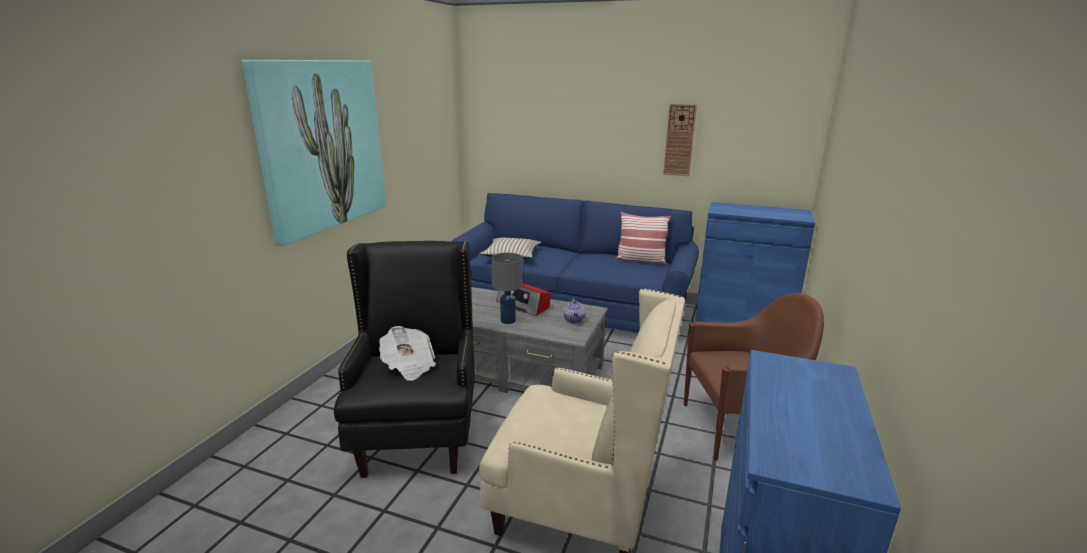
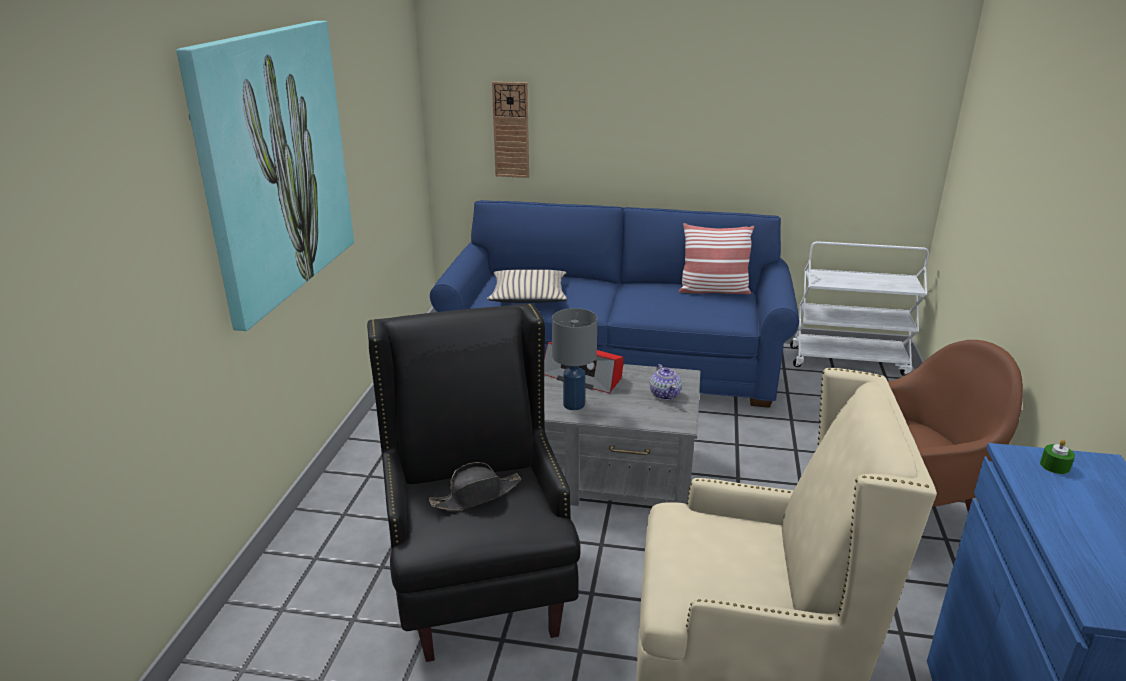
camera: 10 degrees left, 5 degrees up
newspaper [379,326,436,381] -> black hat [429,462,522,510]
wall clock [663,104,697,176] -> wall clock moved to [492,82,529,178]
blue cabinet [695,202,815,323] -> white cart [790,241,929,376]
none -> green candle [1040,439,1075,474]

